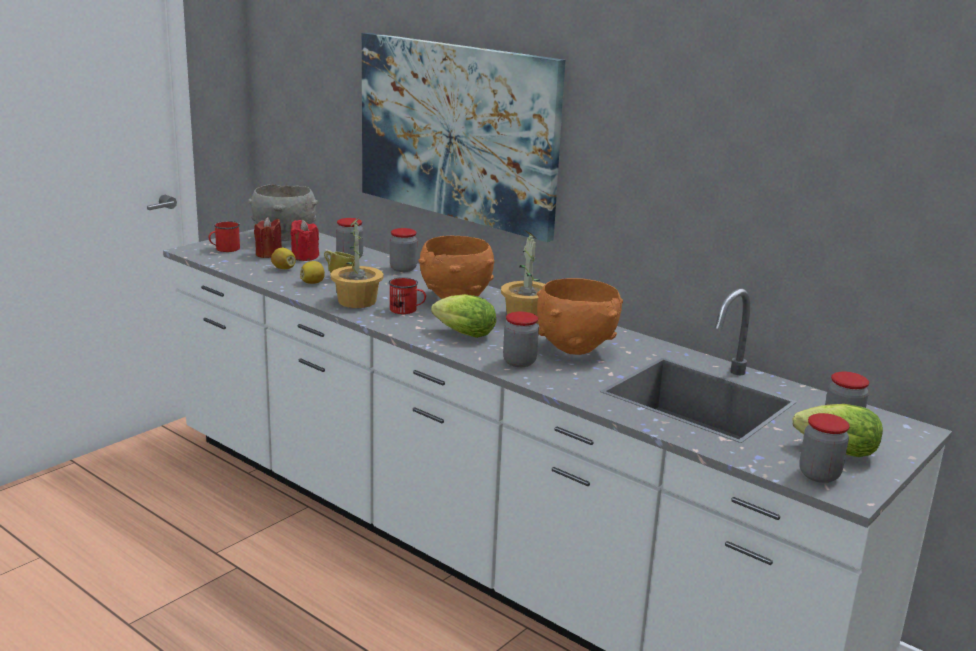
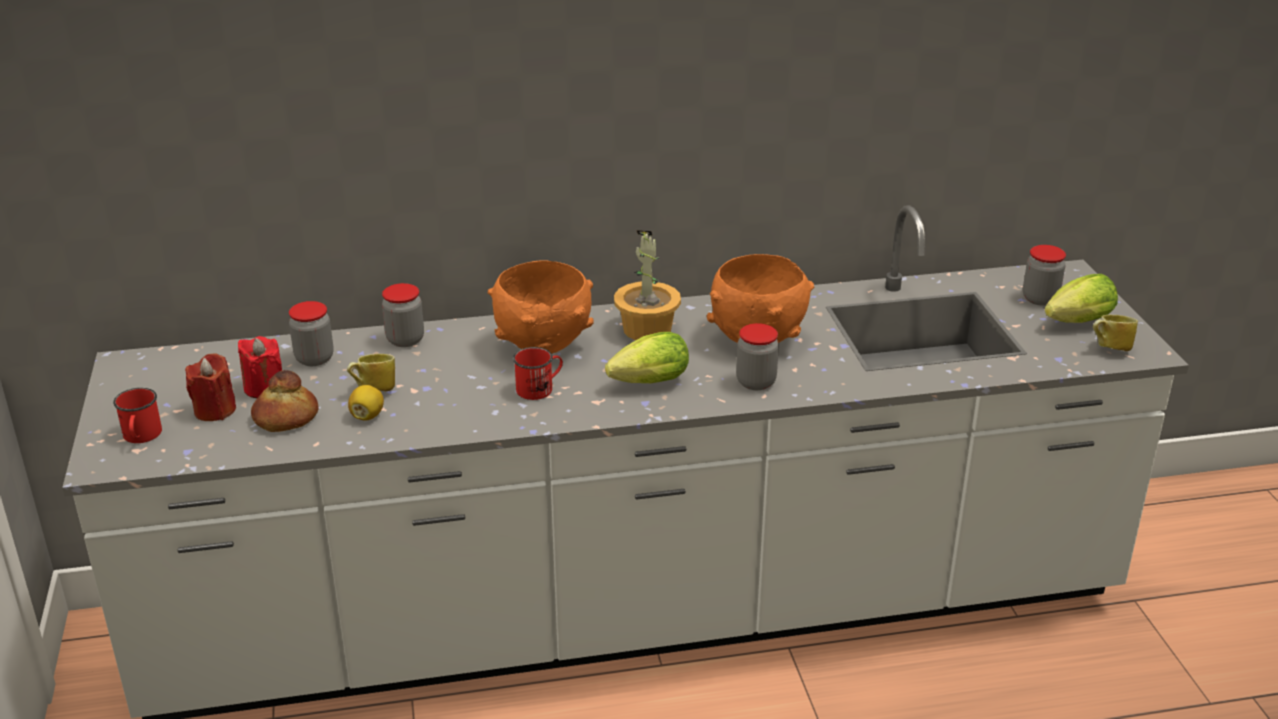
camera: 50 degrees left, 10 degrees up
grey bowl [248,184,318,241] -> none
lemon [271,248,296,269] -> bread [251,370,318,432]
potted plant [330,217,384,308] -> none
picture [362,33,565,242] -> none
jar [799,413,850,483] -> mug [1093,315,1138,351]

